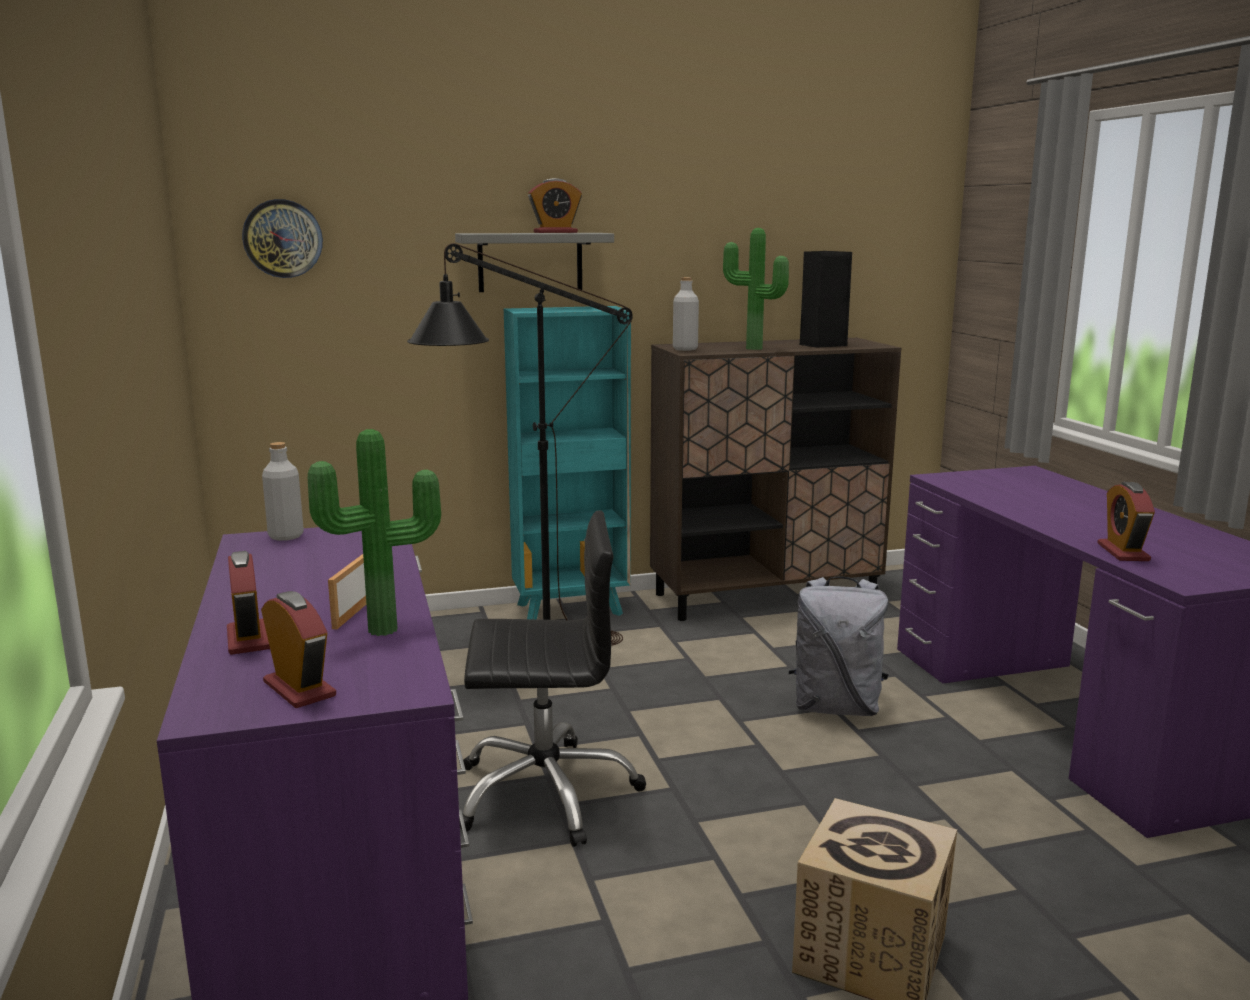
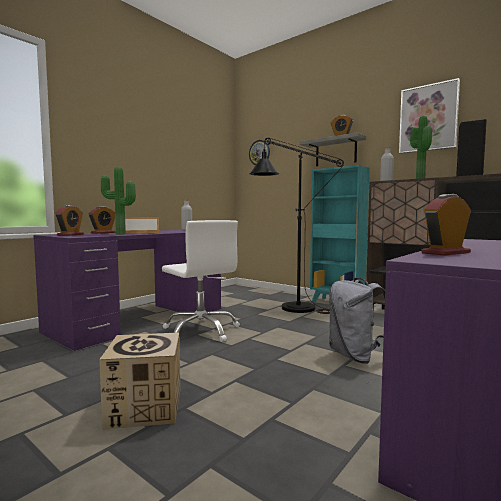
camera: 55 degrees right, 10 degrees down
black office chair [459,510,646,847] -> white office chair [162,220,240,342]
none -> picture [399,78,460,154]

